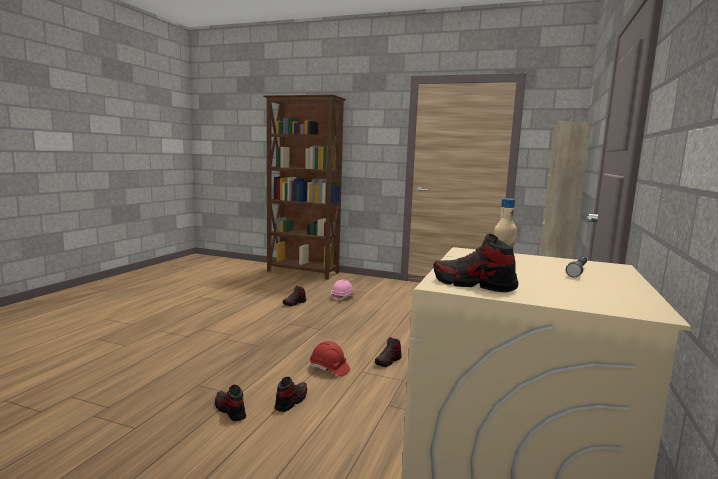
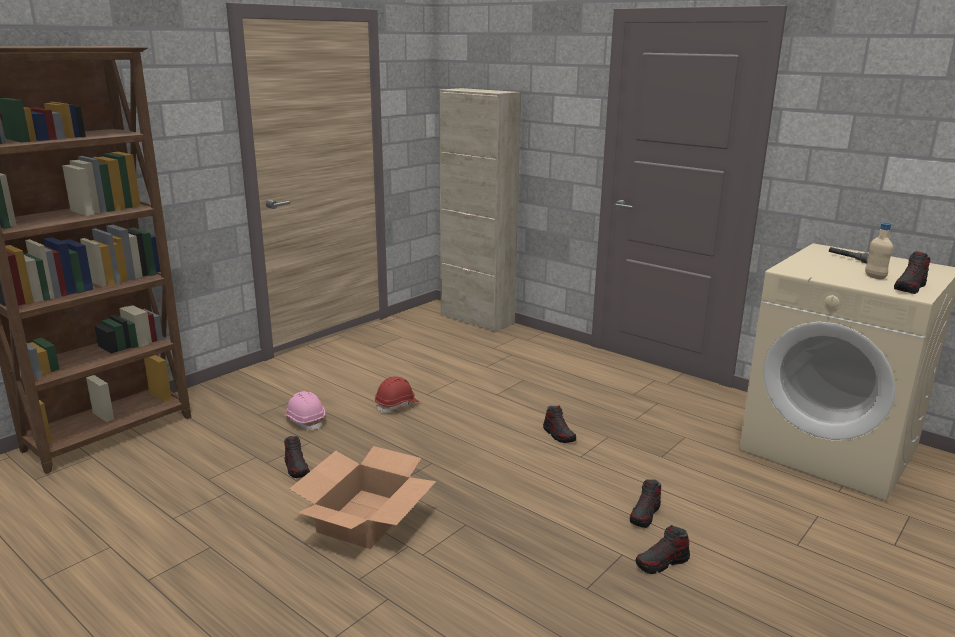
camera: 70 degrees left, 10 degrees up
shoe [275,376,307,412] -> shoe turned 105 degrees counterclockwise [630,479,661,528]
red hard hat [310,341,350,376] -> red hard hat moved to [375,377,419,414]
none -> cardboard box [289,446,436,549]

